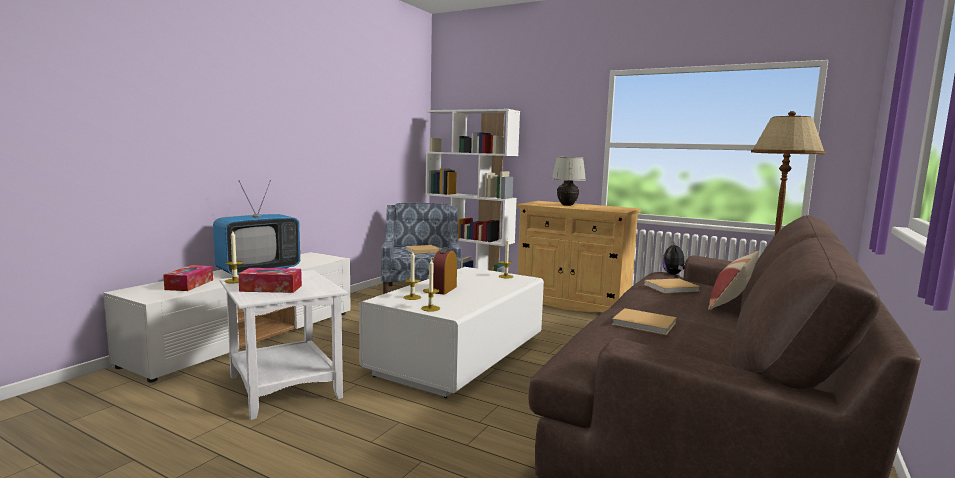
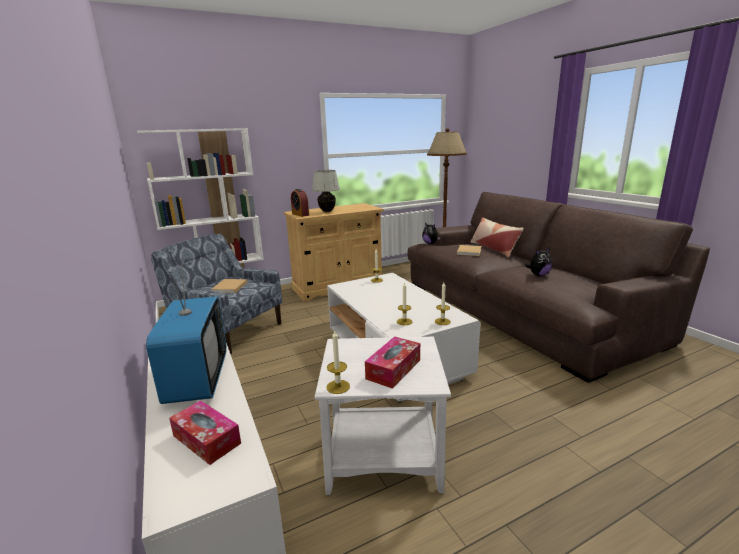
camera: 55 degrees left, 10 degrees up
alarm clock [433,248,457,295] -> alarm clock moved to [291,189,309,217]
beige book [612,308,676,335] -> plush toy [525,248,552,276]

